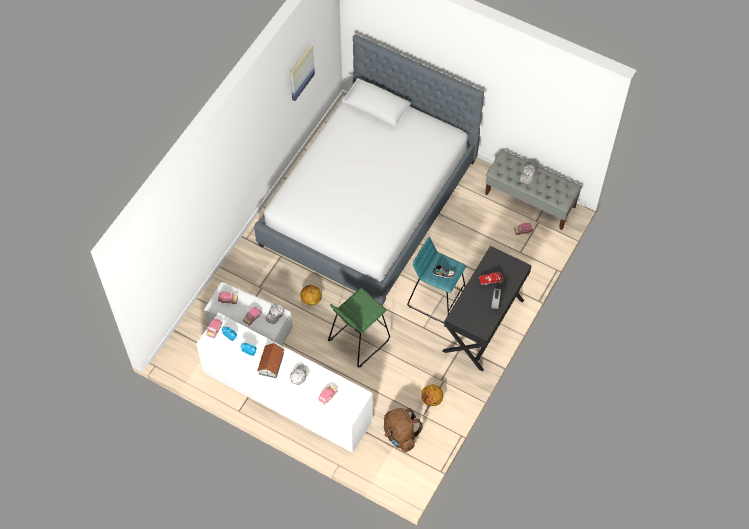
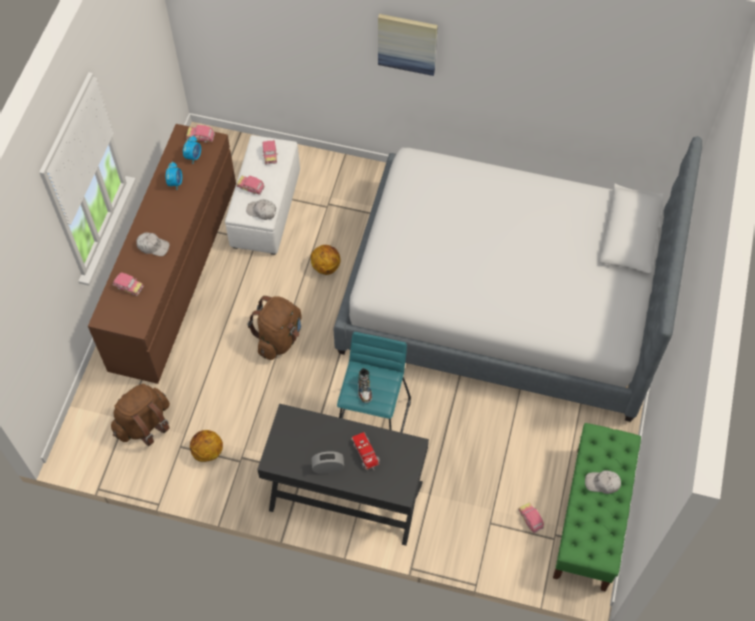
camera: 75 degrees right, 0 degrees up
white dresser [196,313,373,453] -> brown dresser [88,124,236,384]
toy house [257,343,284,378] -> none
picture [290,45,315,101] -> picture moved to [378,14,438,76]
green stool [328,288,390,368] -> brown backpack [248,296,302,360]
grey bench [485,150,582,230] -> green bench [553,423,641,591]

